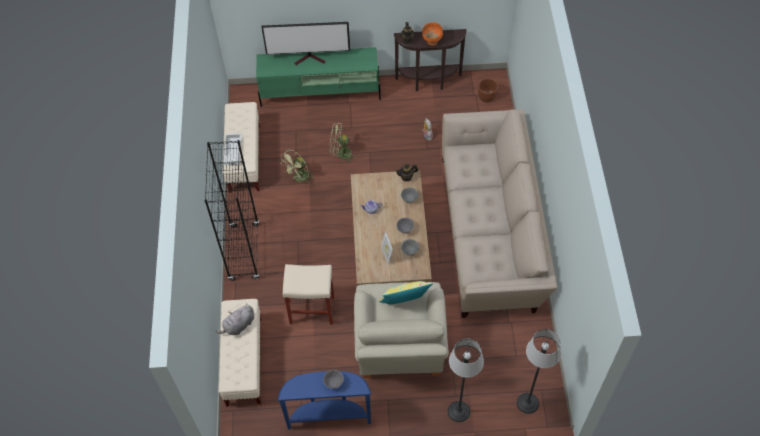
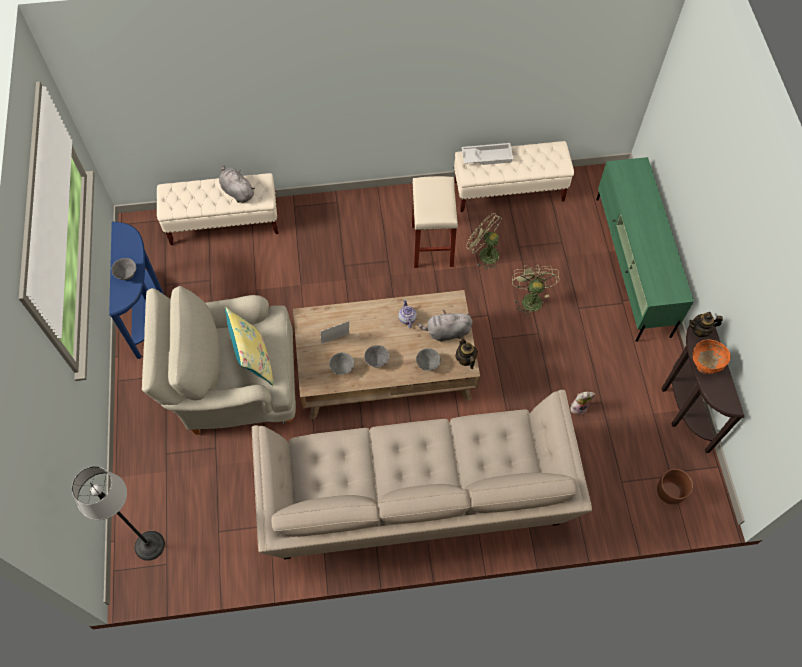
camera: 85 degrees right, 5 degrees up
black bookcase [205,140,259,281] -> none
television [261,22,350,65] -> none
beige stool [283,264,334,325] -> beige stool moved to [412,176,458,268]
floor lamp [448,339,484,422] -> none
none -> grey plush toy [417,310,473,342]

